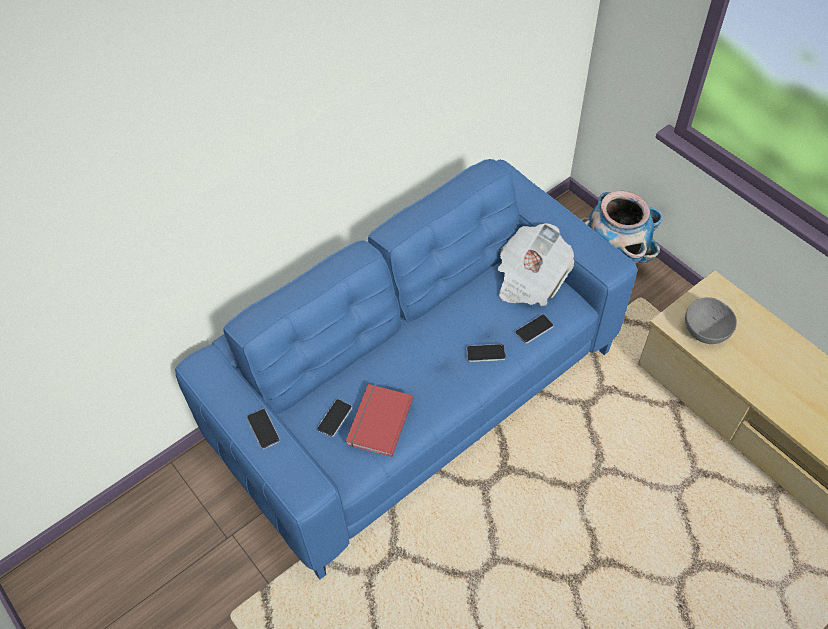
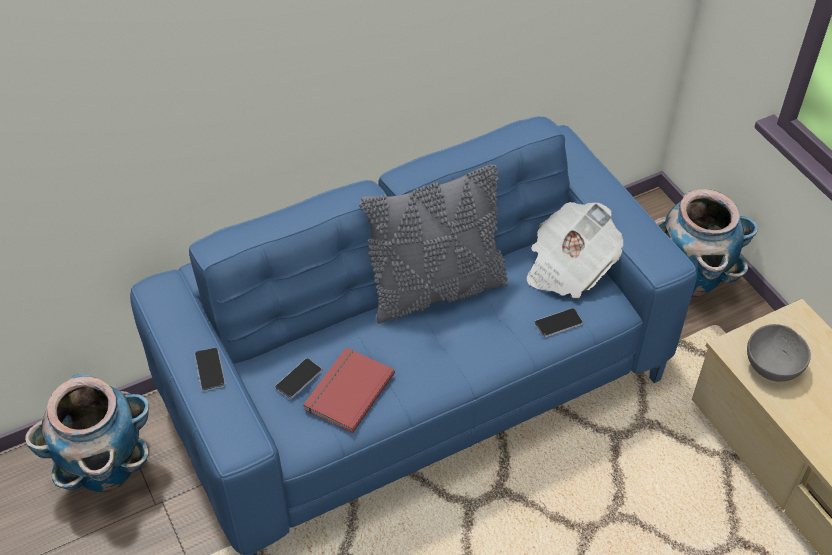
camera: 10 degrees right, 5 degrees down
phone [466,344,506,362] -> none
none -> planter [25,374,149,492]
none -> grey pillow [359,164,508,324]

